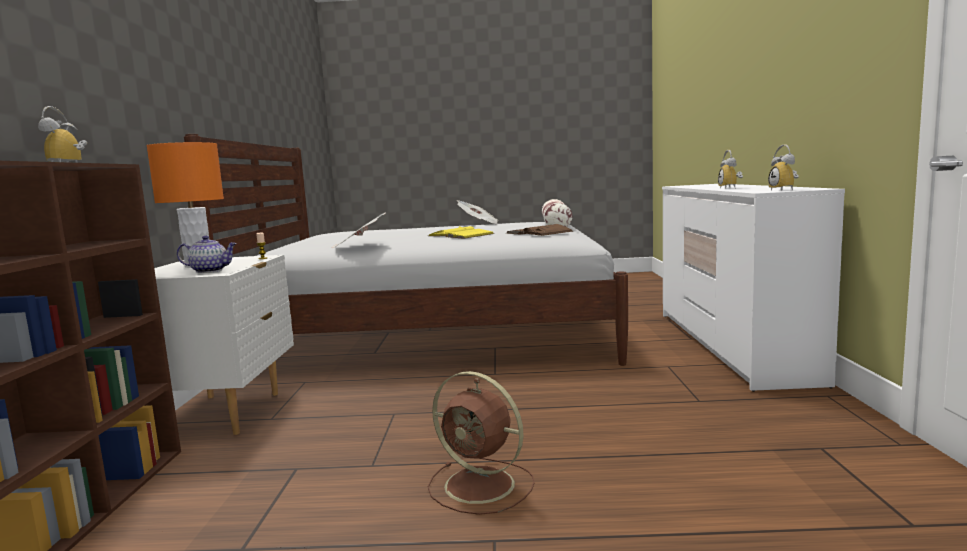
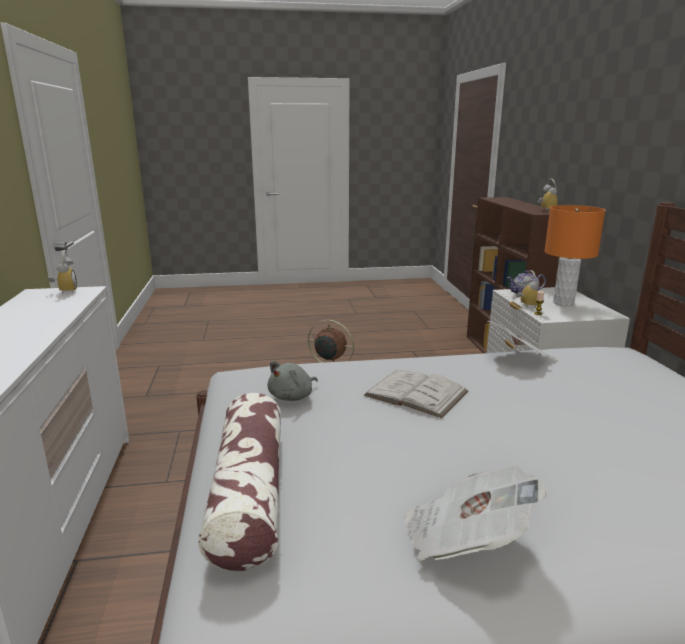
camera: 170 degrees right, 10 degrees up
yellow book [429,226,494,239] -> white book [364,370,469,418]
brown book [506,224,573,236] -> grey plush toy [267,361,318,401]
alarm clock [718,150,743,189] -> alarm clock moved to [516,270,538,308]

